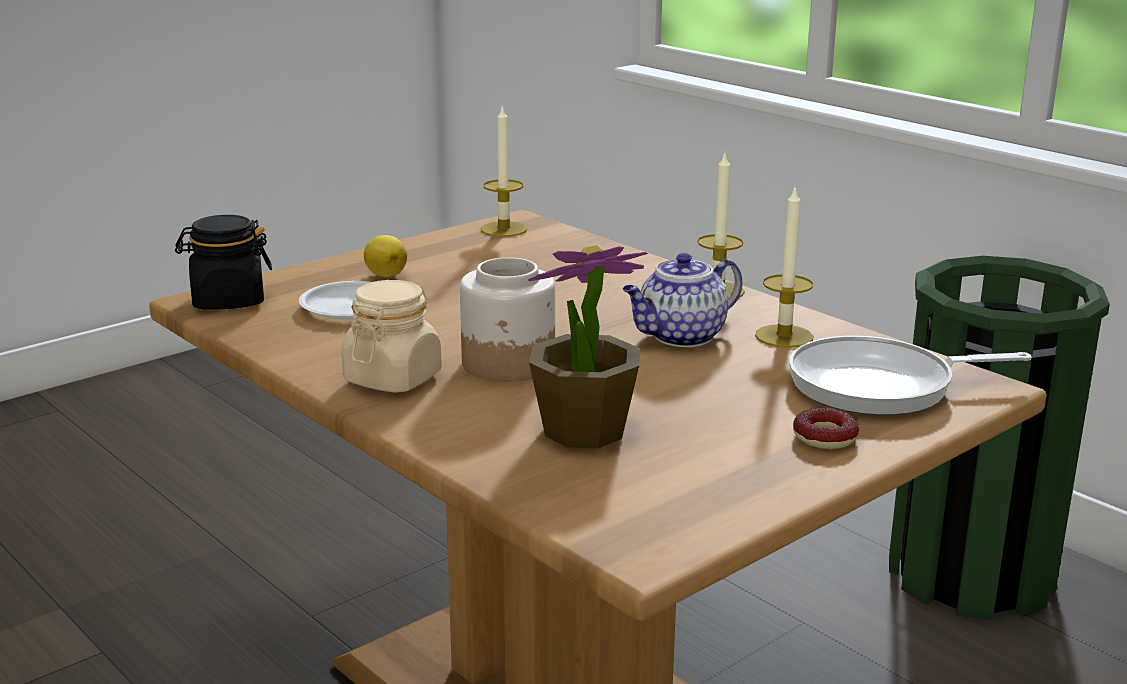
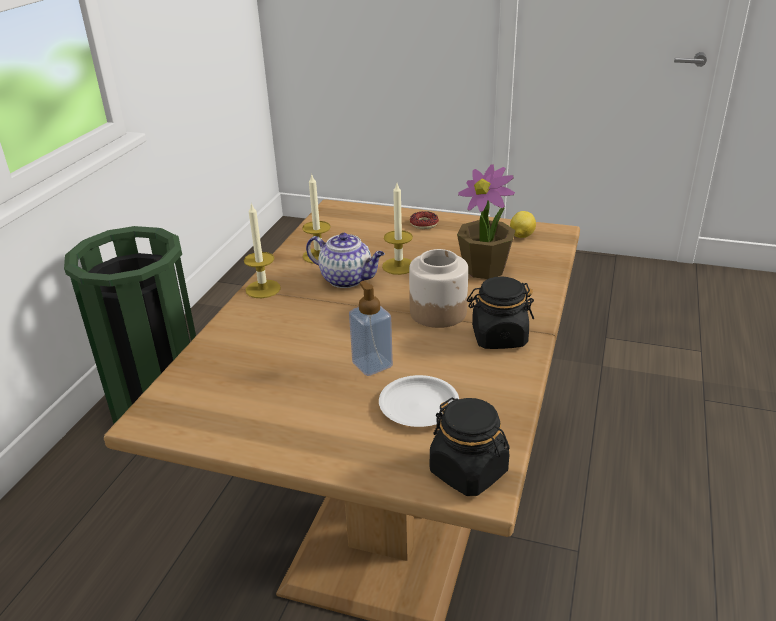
camera: 120 degrees left, 10 degrees up
beige jar [341,280,442,393] -> black jar [467,276,534,349]
lemon [364,235,407,277] -> lemon moved to [510,211,536,238]
candle [481,104,527,237] -> candle moved to [382,183,413,275]
frying pan [789,336,1032,415] -> none
none -> soap dispenser [349,281,393,376]

